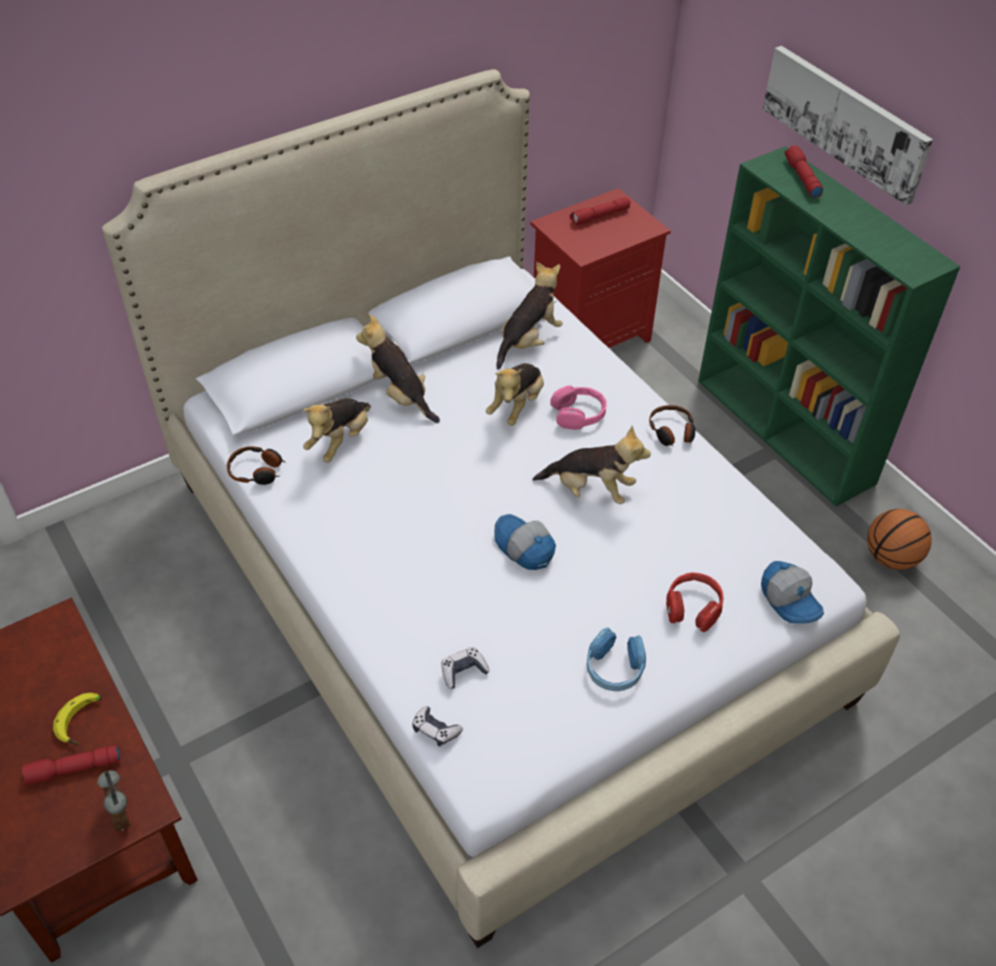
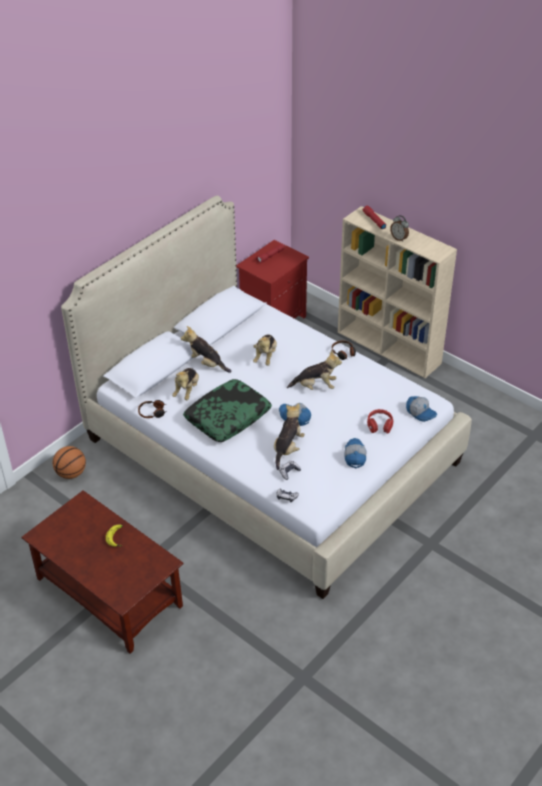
camera: 15 degrees left, 5 degrees down
red flashlight [22,745,121,785] -> none
alarm clock [97,770,130,831] -> alarm clock moved to [390,215,409,242]
plush toy [496,262,563,370] -> plush toy moved to [274,403,305,470]
pink headphones [550,385,607,430] -> none
blue headphones [587,628,646,691] -> cap [344,438,366,468]
green bookcase [698,146,960,507] -> beige bookcase [338,206,457,378]
picture [763,46,933,205] -> none
basketball [867,509,932,570] -> basketball moved to [53,446,86,479]
none -> pillow [183,379,272,442]

